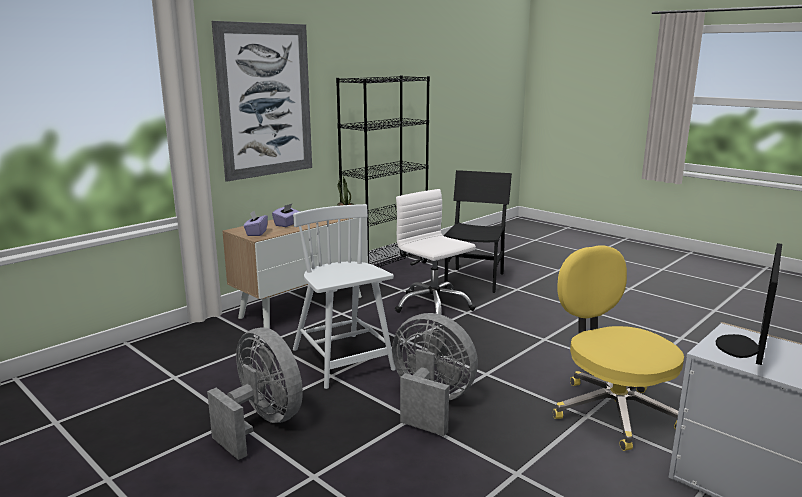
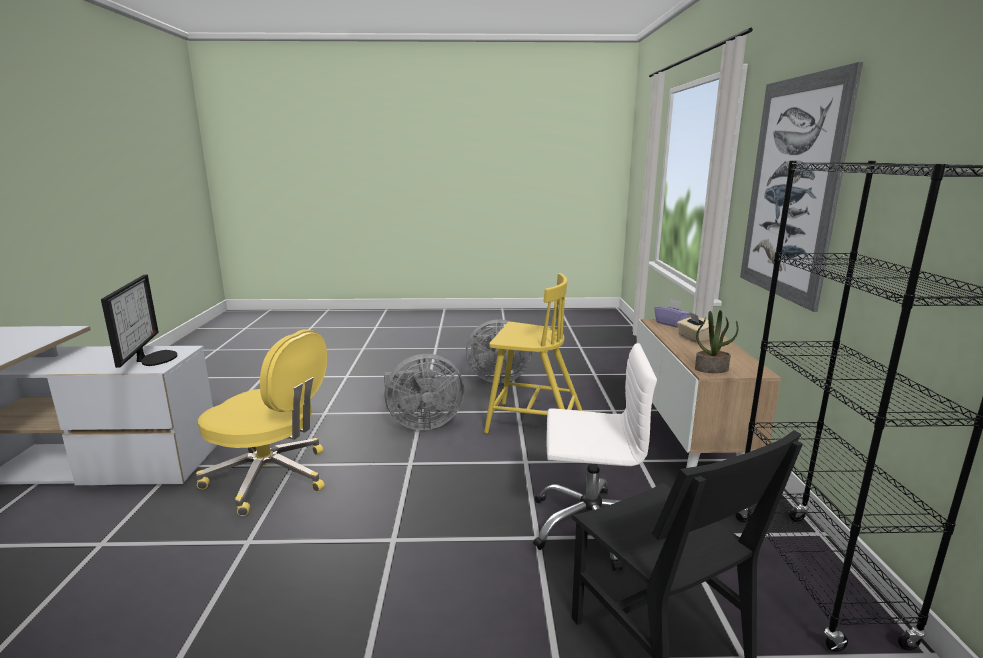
camera: 135 degrees right, 0 degrees up
purple tissue box [272,204,300,227] -> beige tissue box [677,312,715,343]
white chair [293,204,396,389] -> yellow chair [484,273,583,434]

